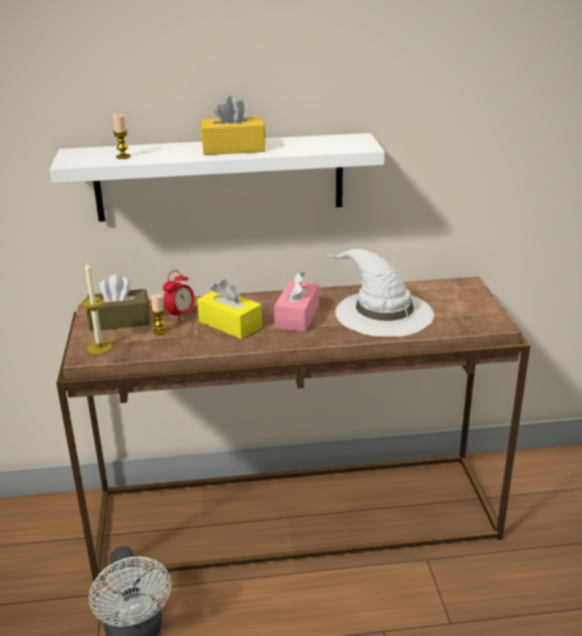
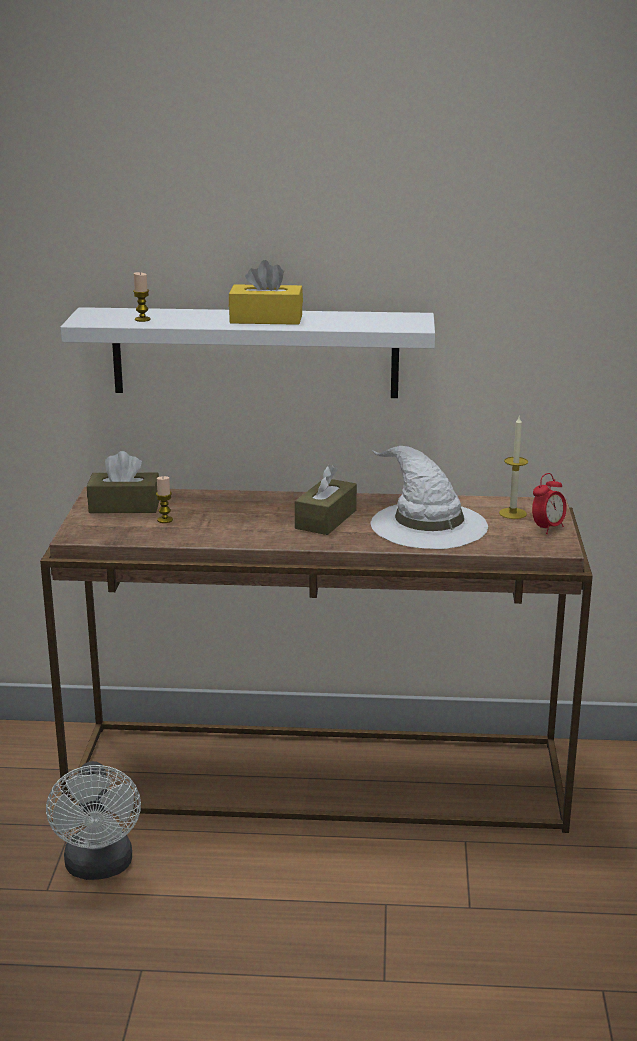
camera: 10 degrees right, 5 degrees down
candle [82,263,113,354] -> candle moved to [499,417,528,519]
alarm clock [163,270,194,321] -> alarm clock moved to [532,473,567,534]
yellow tissue box [197,279,262,339] -> none
pink tissue box [274,271,319,332] -> brown tissue box [295,465,357,535]

